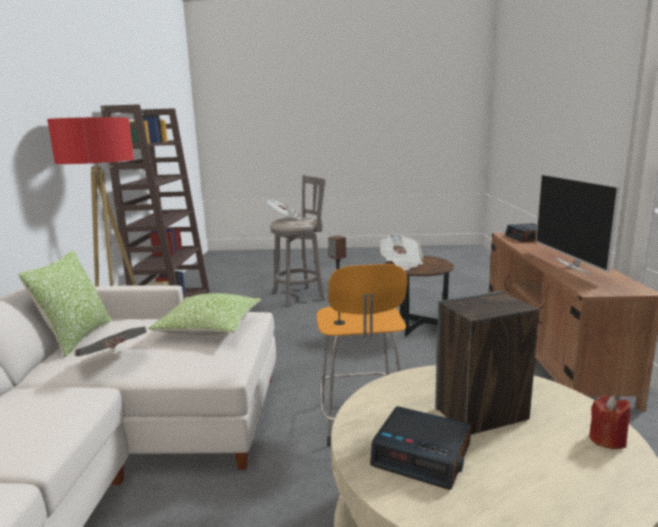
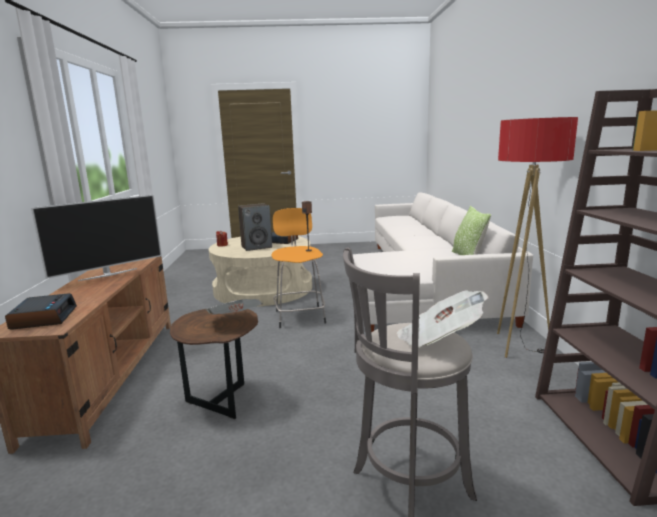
camera: 175 degrees right, 0 degrees up
newspaper [75,327,147,357] -> none
pillow [148,293,261,335] -> none
television [536,174,620,275] -> television turned 60 degrees clockwise [31,195,162,281]

